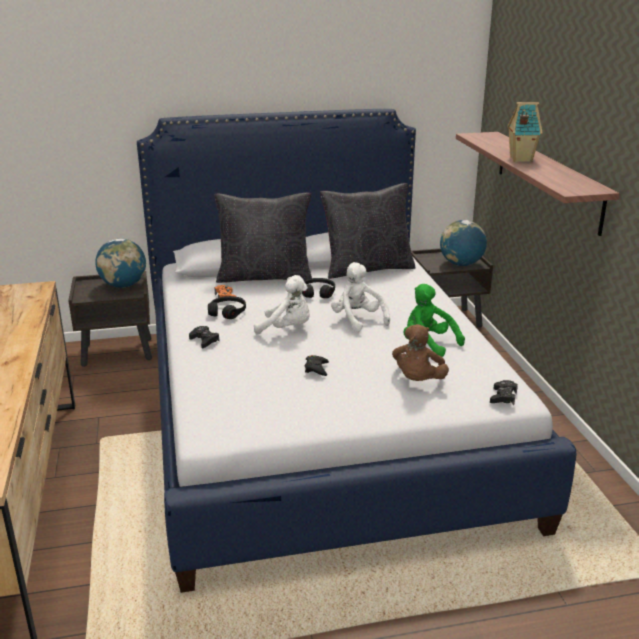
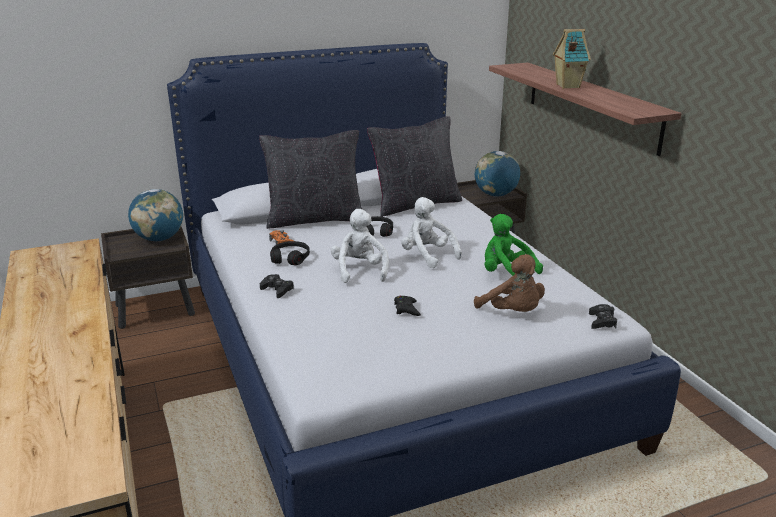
camera: 10 degrees left, 0 degrees up
white plush toy [254,275,310,335] -> white plush toy turned 105 degrees counterclockwise [331,209,389,283]
brown plush toy [392,324,449,381] -> brown plush toy turned 45 degrees counterclockwise [474,254,545,312]

